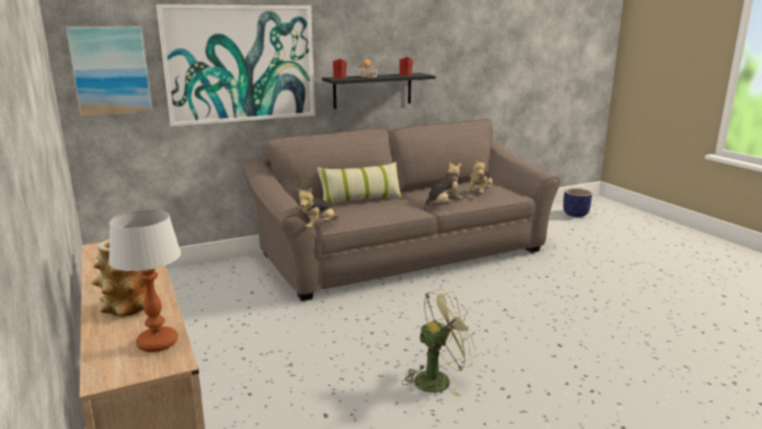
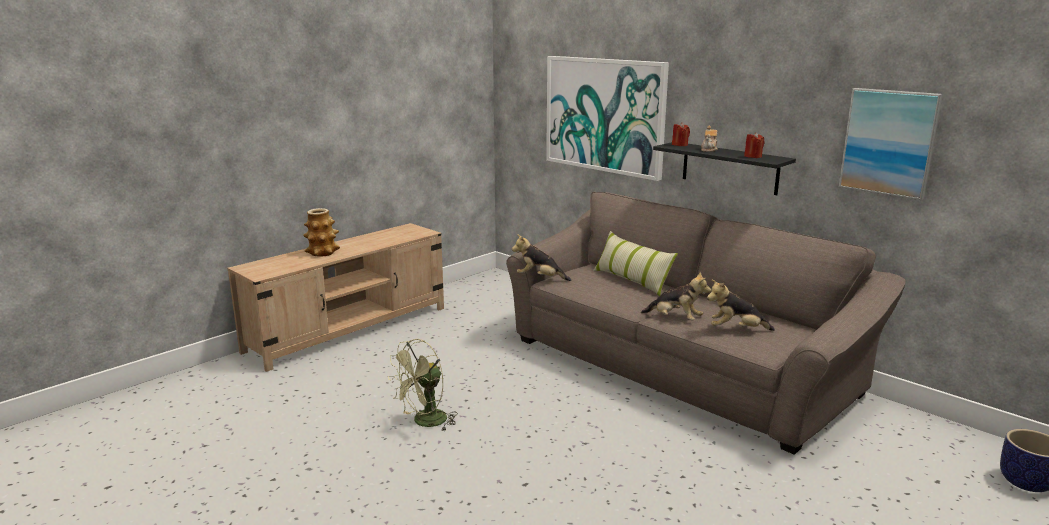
camera: 70 degrees right, 0 degrees up
picture [65,26,153,117] -> picture moved to [839,88,943,200]
table lamp [109,210,181,352] -> none
green fan [402,289,479,397] -> green fan turned 90 degrees clockwise [388,339,457,430]

